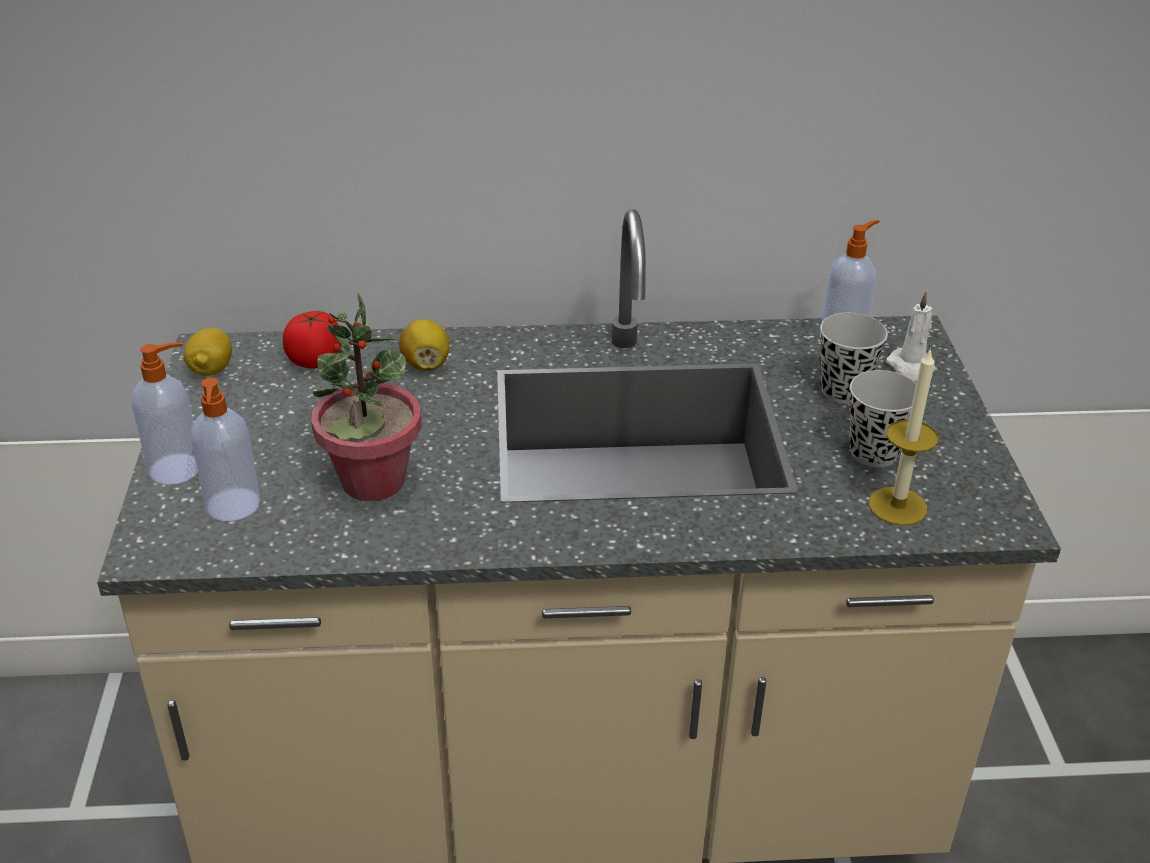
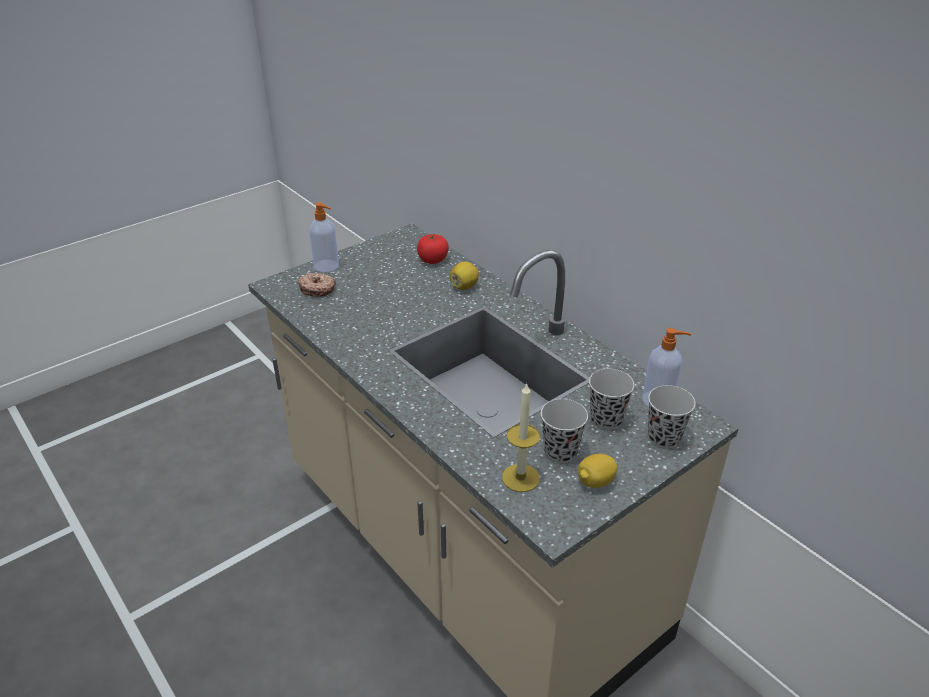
camera: 55 degrees right, 0 degrees up
lemon [184,328,232,376] -> lemon moved to [578,454,617,488]
soap dispenser [191,377,260,521] -> donut [298,273,336,297]
potted plant [311,293,421,501] -> none
white candle [887,292,935,381] -> black cup [648,385,696,448]

